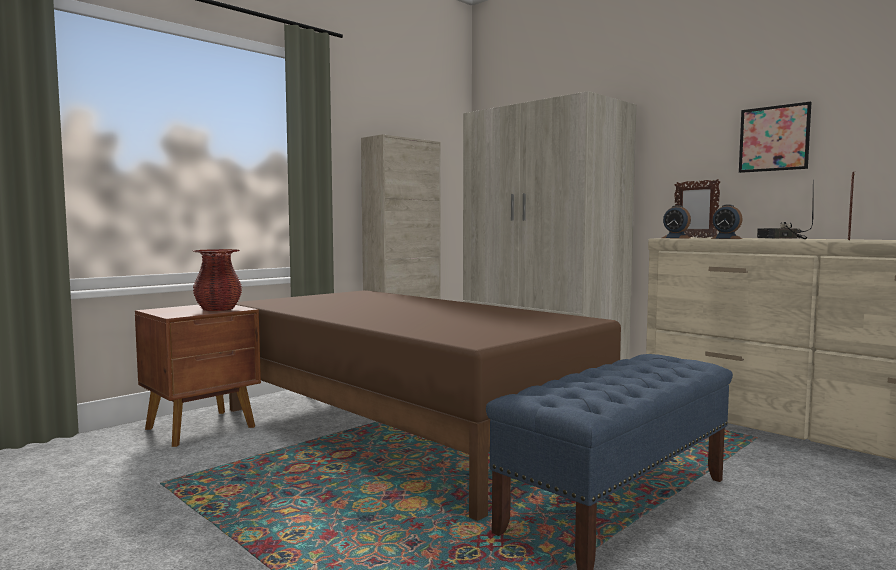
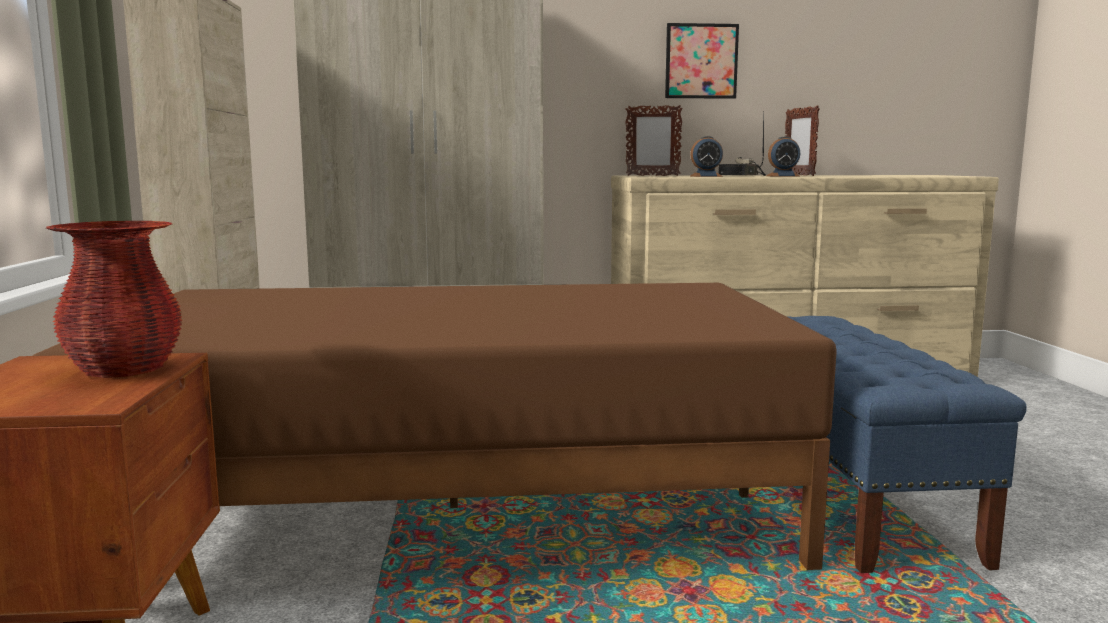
camera: 50 degrees left, 5 degrees up
alarm clock [662,205,691,239] -> alarm clock moved to [766,136,800,177]

